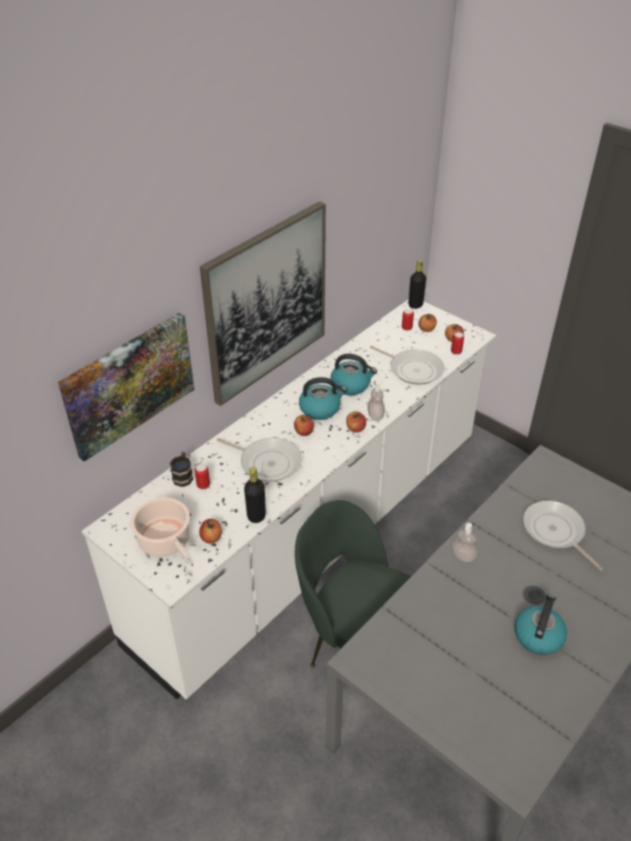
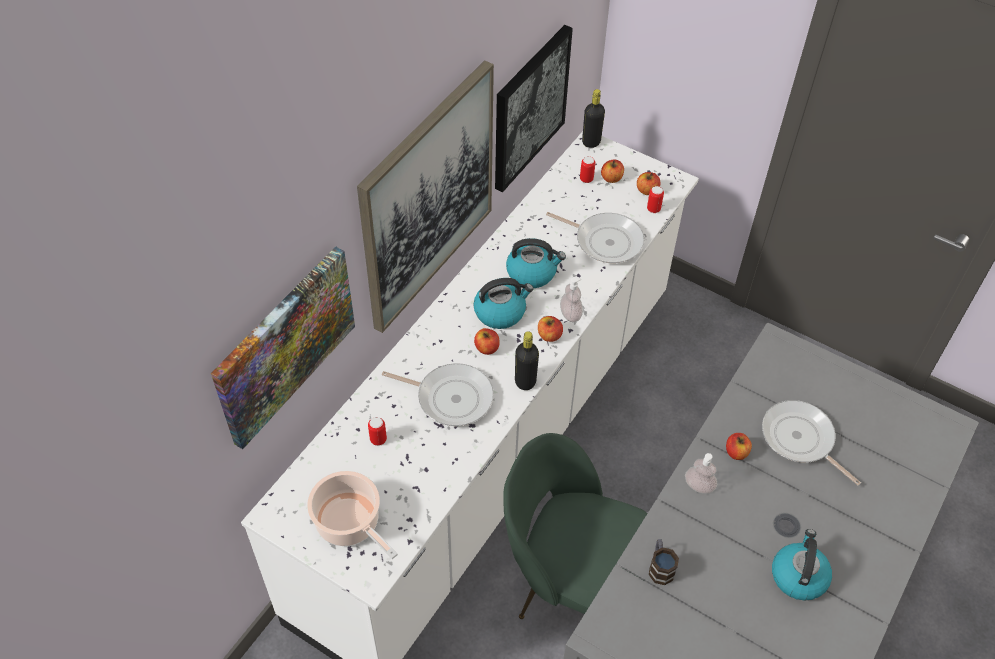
camera: 10 degrees left, 10 degrees up
mug [170,452,193,487] -> mug moved to [649,539,679,585]
apple [199,519,222,543] -> apple moved to [726,433,752,460]
black bottle [244,467,266,523] -> black bottle moved to [515,331,539,390]
none -> picture [495,25,573,192]

